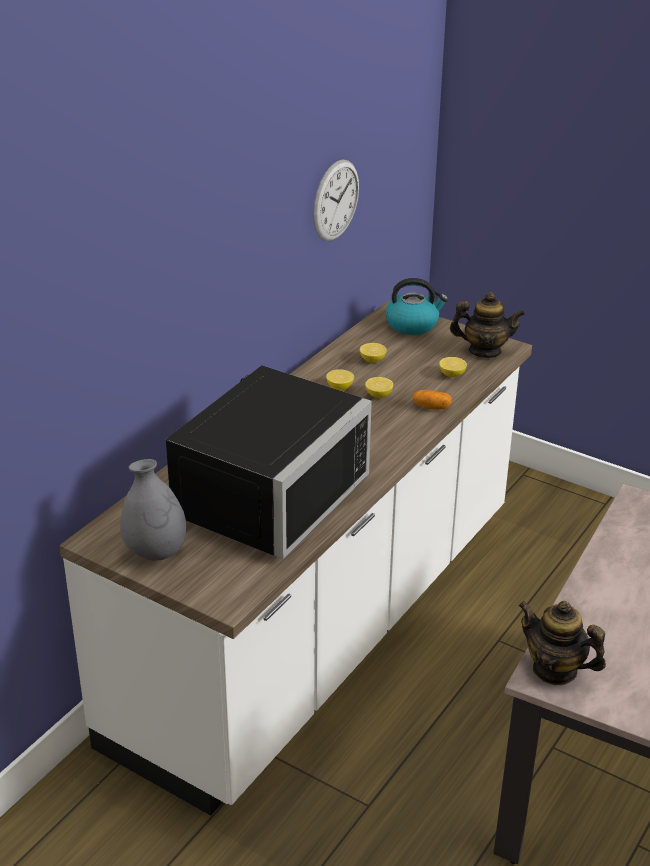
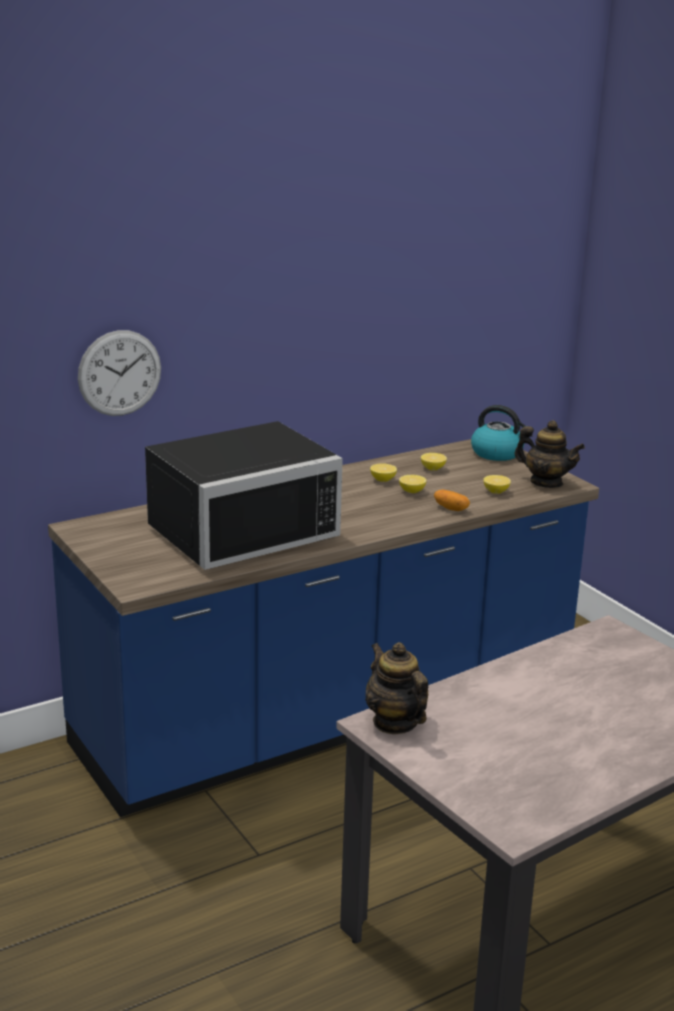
camera: 25 degrees right, 10 degrees down
white counter [60,301,532,815] -> blue counter [48,439,599,817]
grey vase [120,459,186,561] -> none
wall clock [313,159,359,241] -> wall clock moved to [78,330,161,416]

